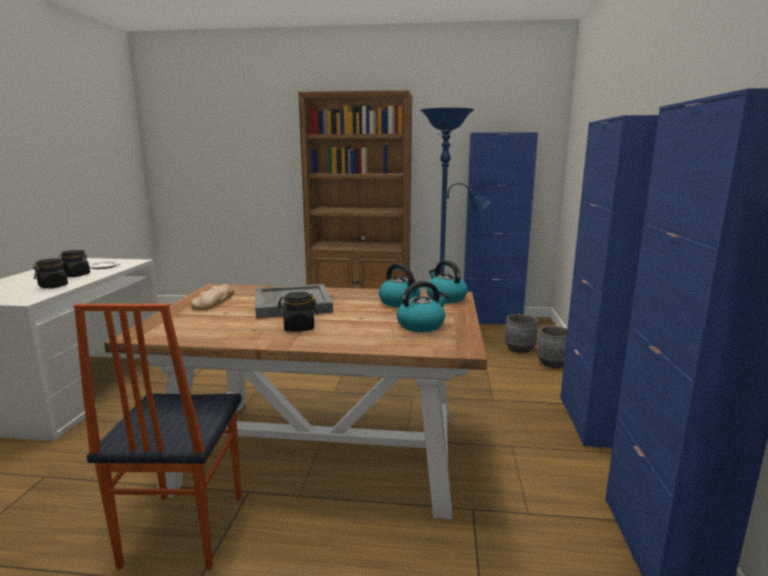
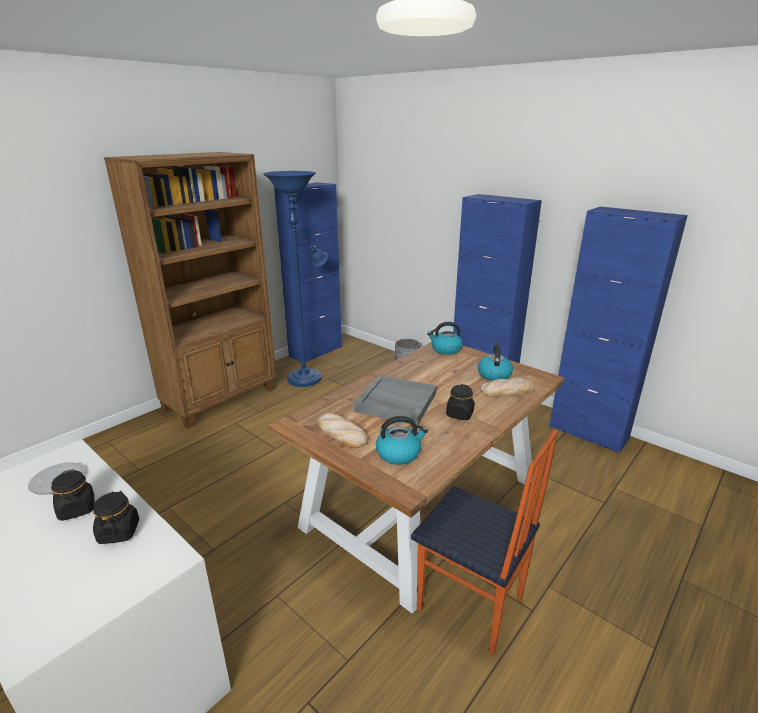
camera: 55 degrees left, 10 degrees up
kettle [379,263,420,307] -> kettle moved to [376,416,428,465]
grey planter [505,314,538,353] -> none
none -> bread [480,377,535,397]

